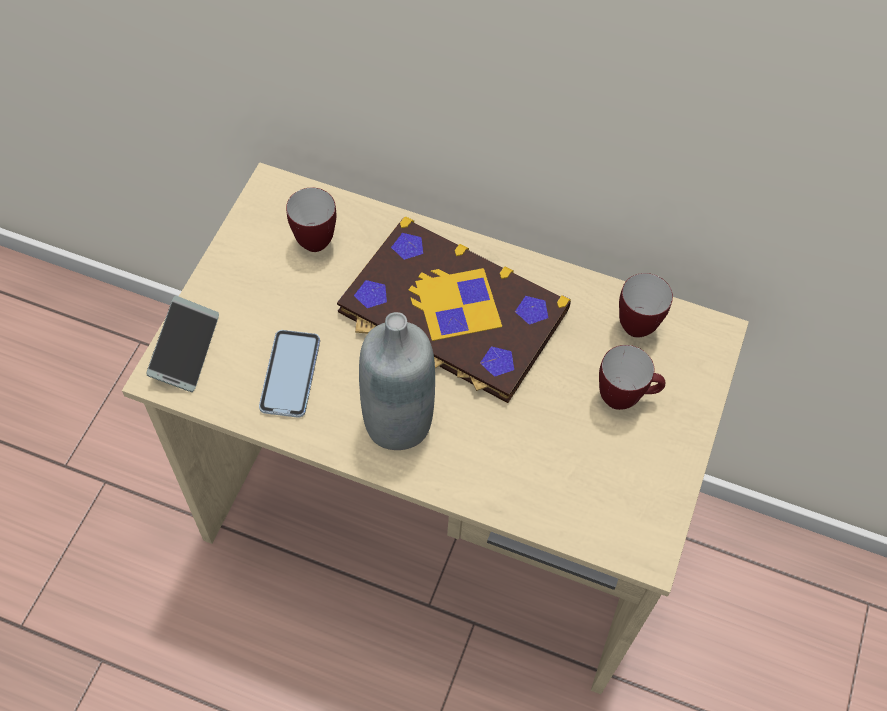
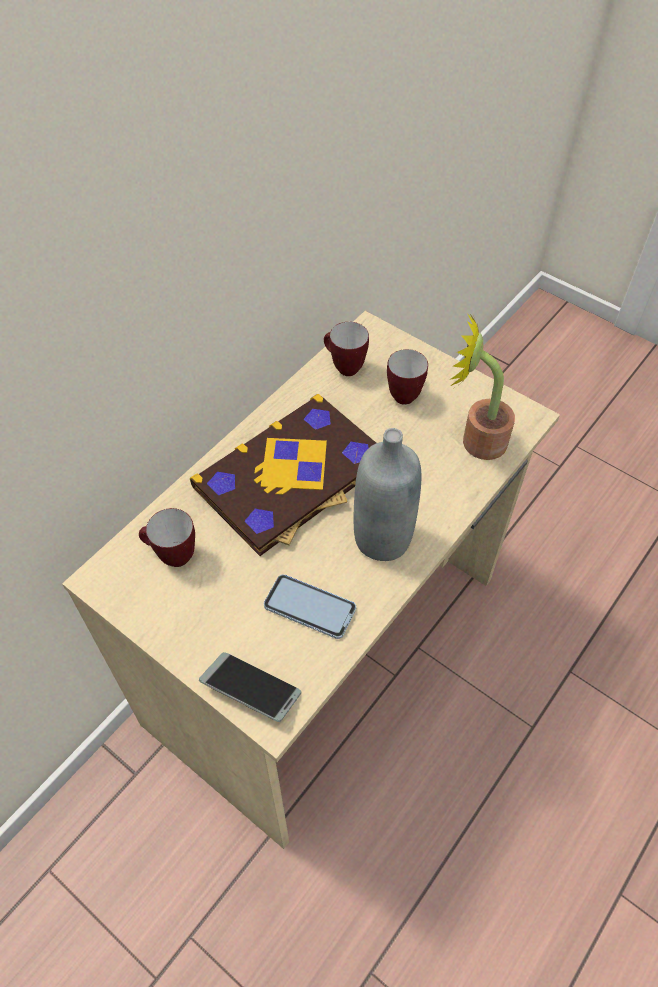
camera: 70 degrees left, 5 degrees down
none -> potted plant [450,314,515,460]

